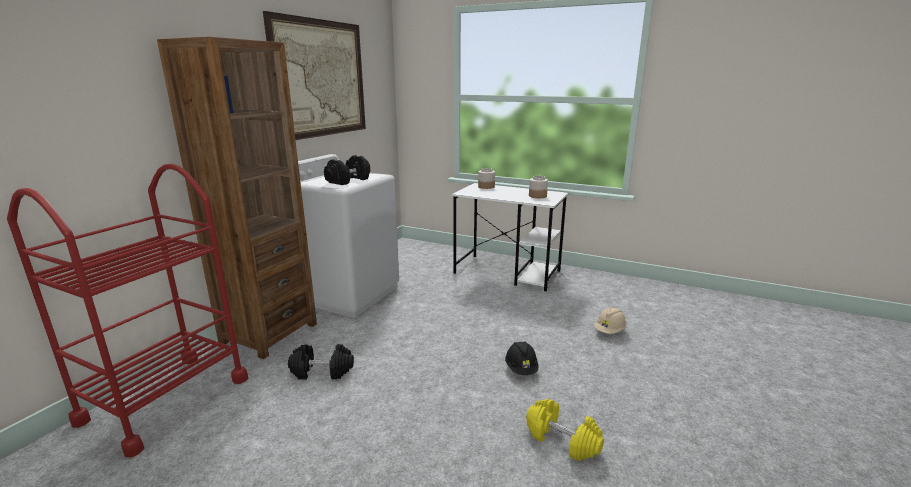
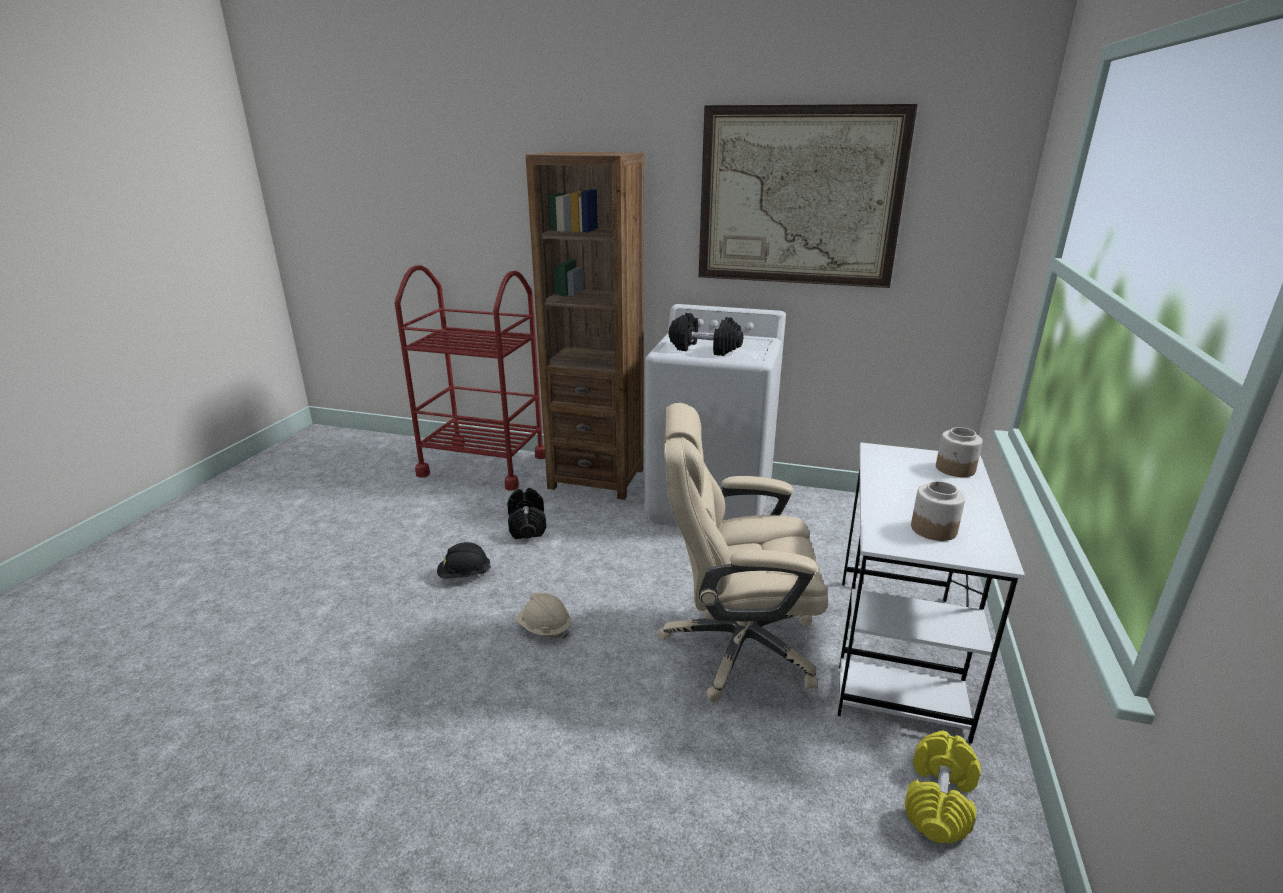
camera: 80 degrees right, 5 degrees up
black hard hat [505,341,538,375] -> black hard hat moved to [437,542,491,578]
yellow dumbbell [526,399,604,461] -> yellow dumbbell moved to [905,731,981,844]
beige hard hat [594,307,627,334] -> beige hard hat moved to [516,593,571,639]
none -> beige office chair [658,403,828,703]

